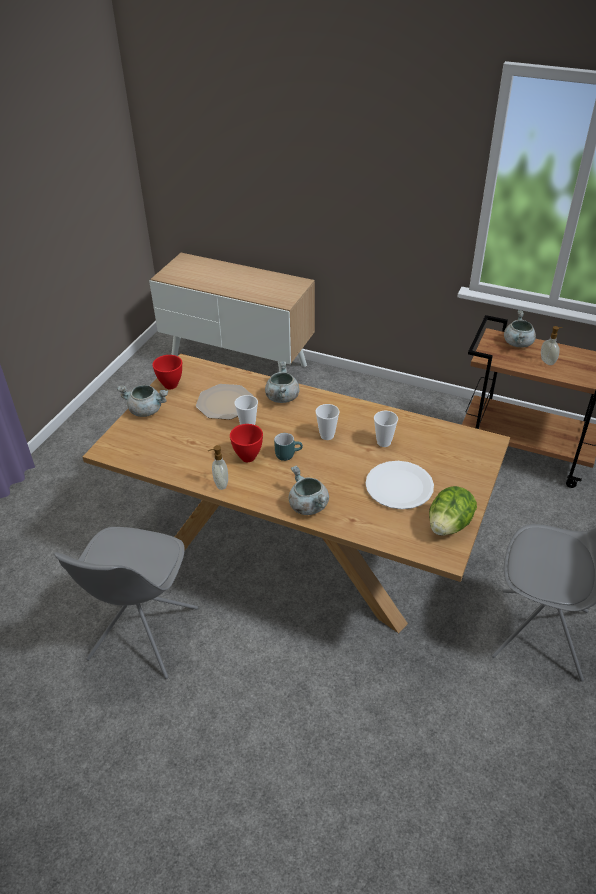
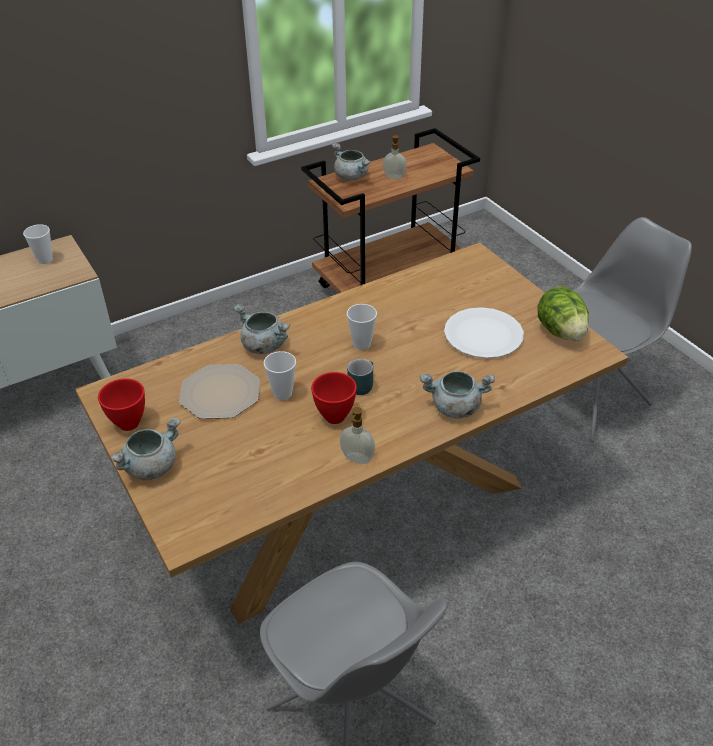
camera: 55 degrees left, 0 degrees up
cup [374,411,398,447] -> cup moved to [23,224,53,264]

